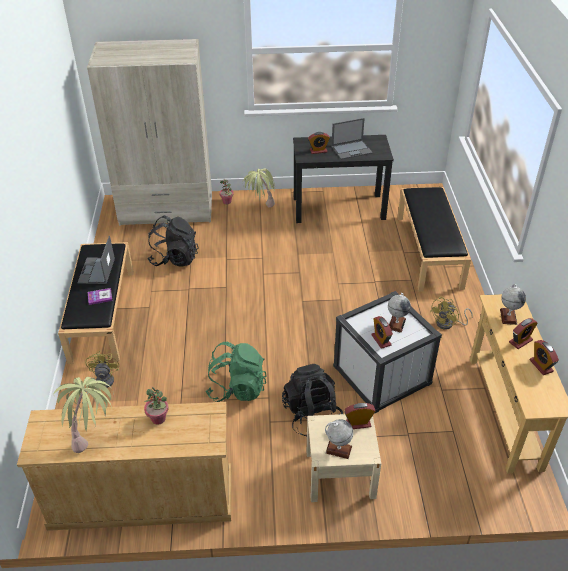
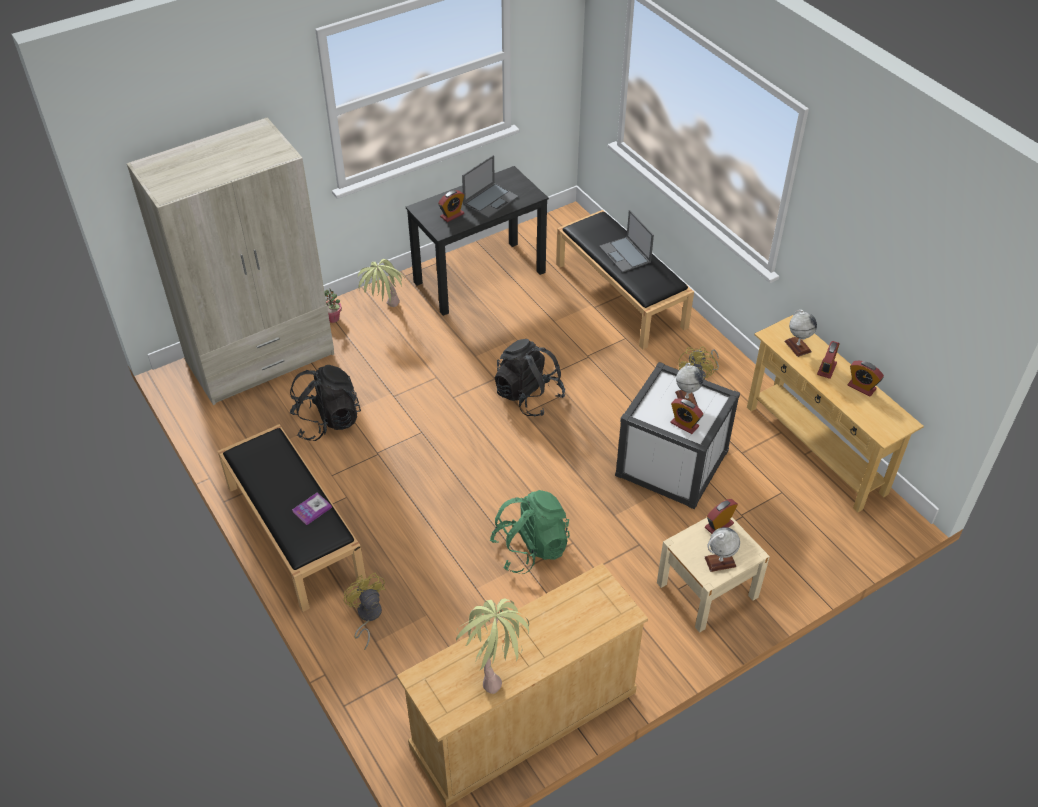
camera: 30 degrees left, 5 degrees up
laptop [77,236,115,284] -> laptop moved to [599,210,654,273]
potted plant [144,387,169,425] -> none
black backpack [282,364,343,436] -> black backpack moved to [495,339,565,417]

